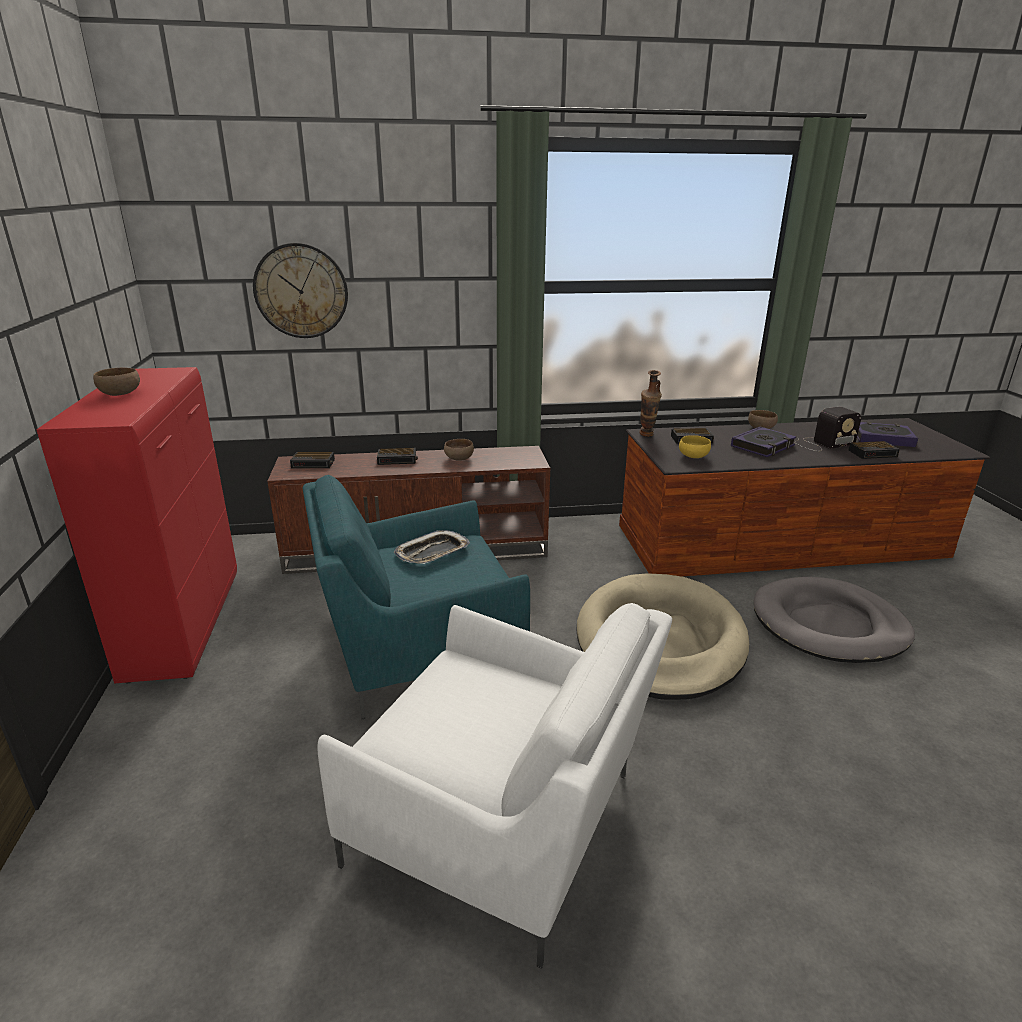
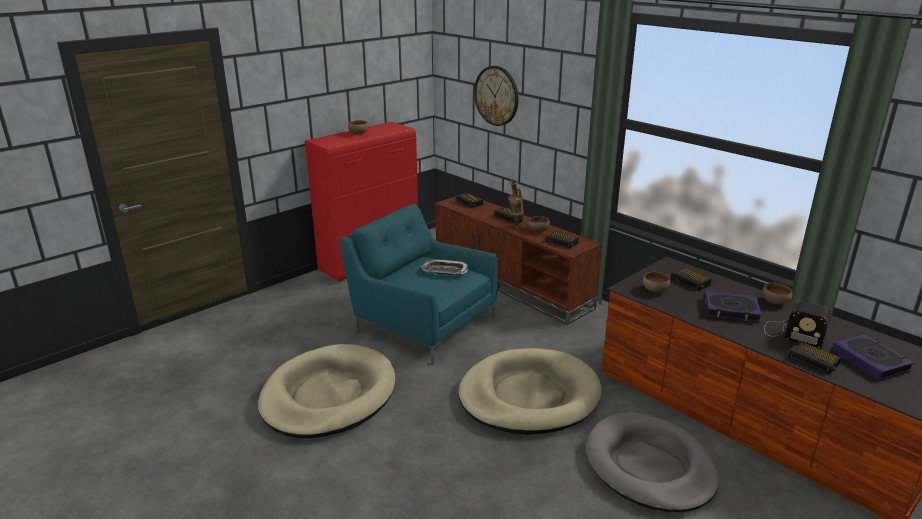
camera: 55 degrees right, 0 degrees up
white armchair [317,603,672,969] -> beige dog bed [258,344,395,438]
vase [639,370,662,437] -> vase moved to [508,181,524,229]
yellow bowl [679,435,711,458] -> brown bowl [643,272,670,293]
none -> alarm clock [546,231,579,249]

